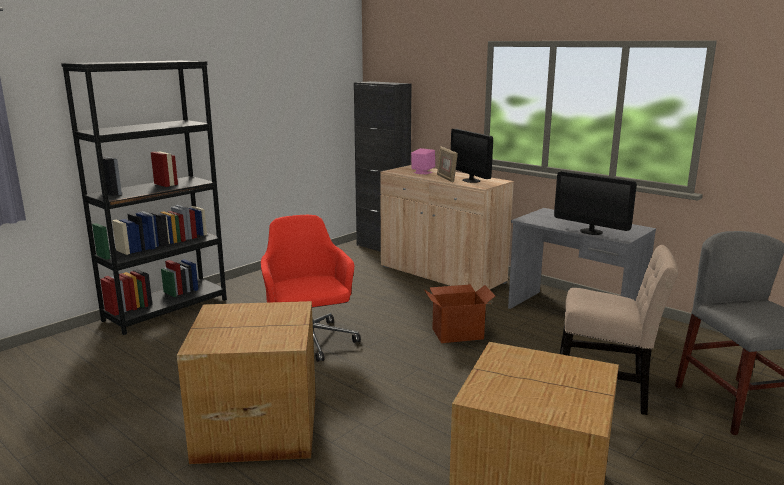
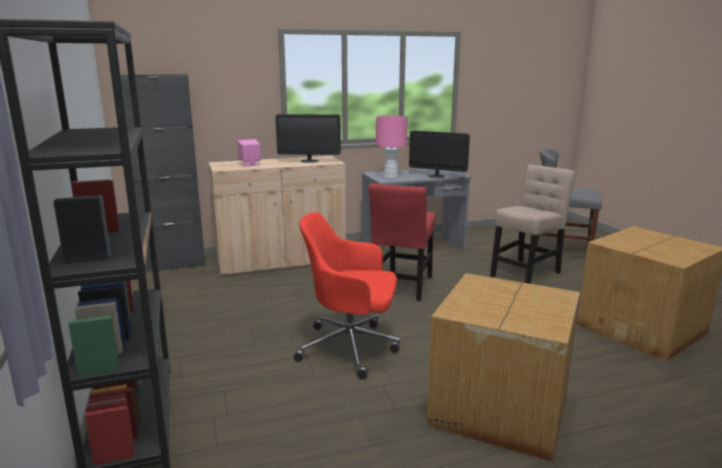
camera: 60 degrees left, 0 degrees up
cardboard box [424,284,495,343] -> red chair [368,183,435,301]
picture frame [437,146,458,182] -> none
monitor [554,171,637,235] -> monitor turned 135 degrees counterclockwise [409,131,470,178]
none -> pink table lamp [376,116,408,178]

